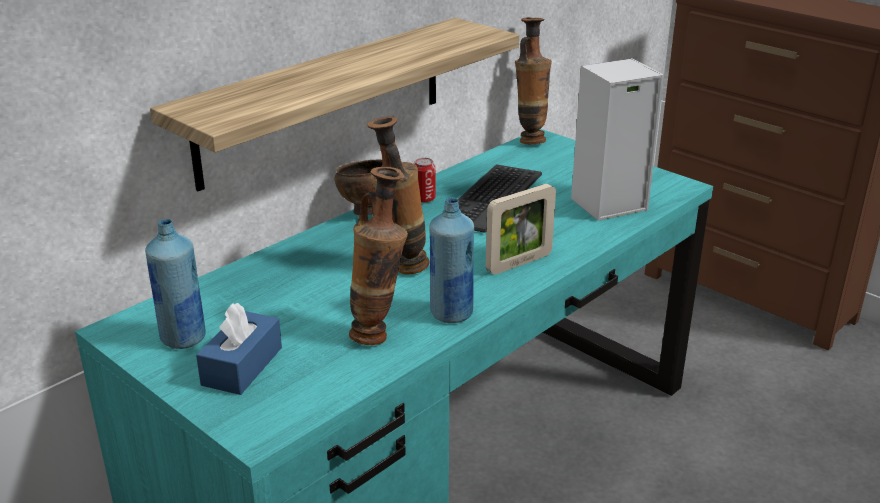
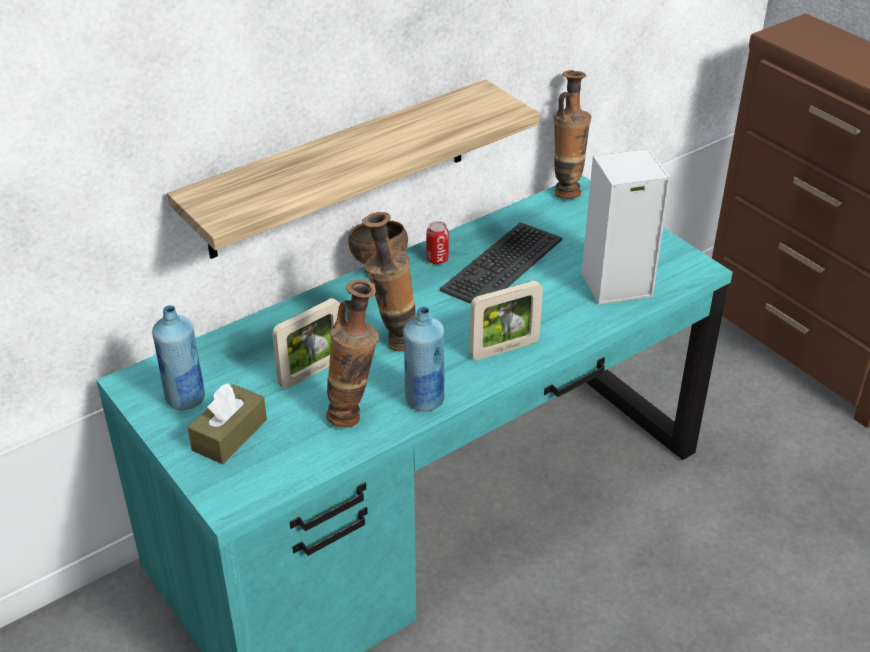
camera: 10 degrees right, 10 degrees up
blue tissue box [196,303,282,395] -> brown tissue box [188,383,267,464]
none -> picture frame [272,298,340,389]

